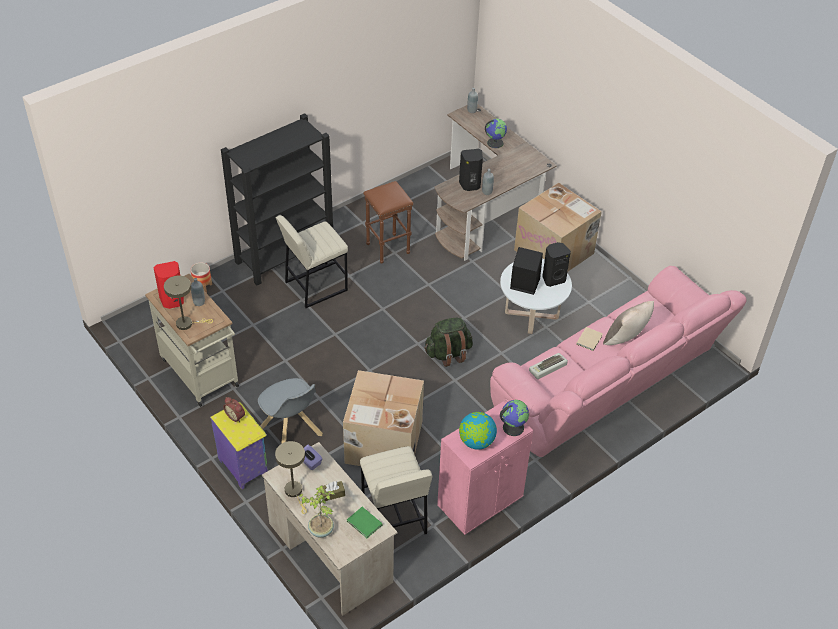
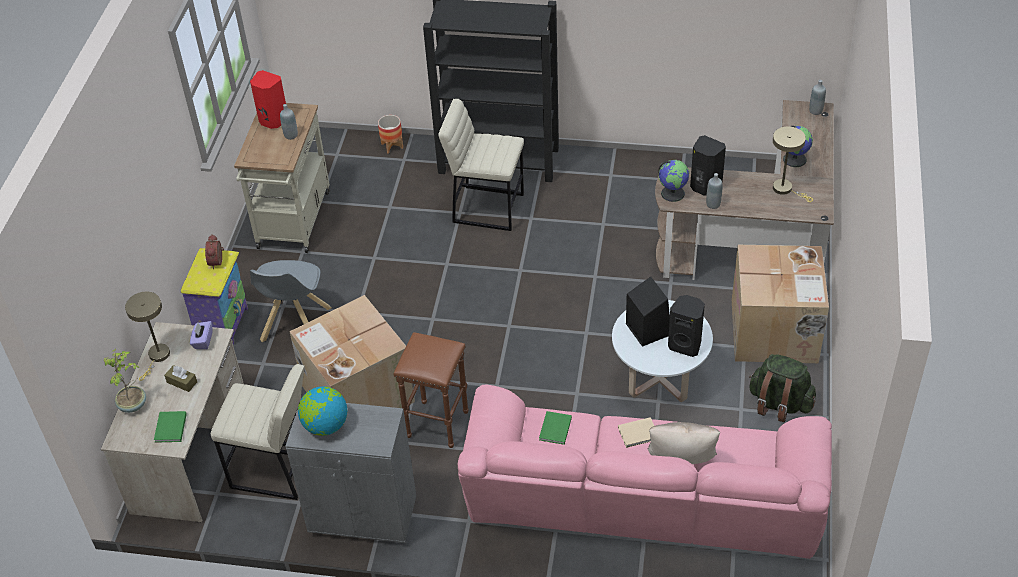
camera: 50 degrees right, 0 degrees up
beige table lamp [164,275,213,330] -> beige table lamp moved to [773,126,813,202]
beige chair [360,446,433,534] -> beige chair turned 105 degrees counterclockwise [211,364,305,500]
brown stool [364,181,413,264] -> brown stool moved to [394,332,468,448]
green backpack [424,318,473,367] -> green backpack moved to [749,354,816,422]
pink cabinet [437,401,533,535] -> grey cabinet [285,399,416,543]
globe [500,400,529,436] -> globe moved to [658,160,689,202]
keyboard [529,353,568,379] -> green book [539,411,572,445]

